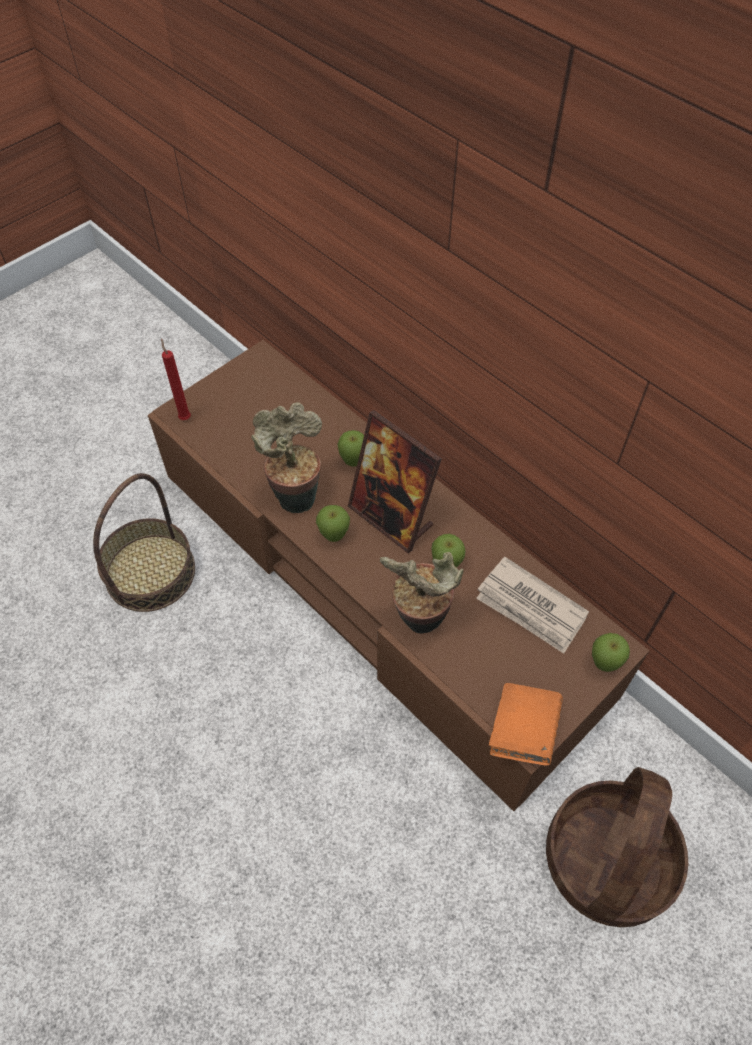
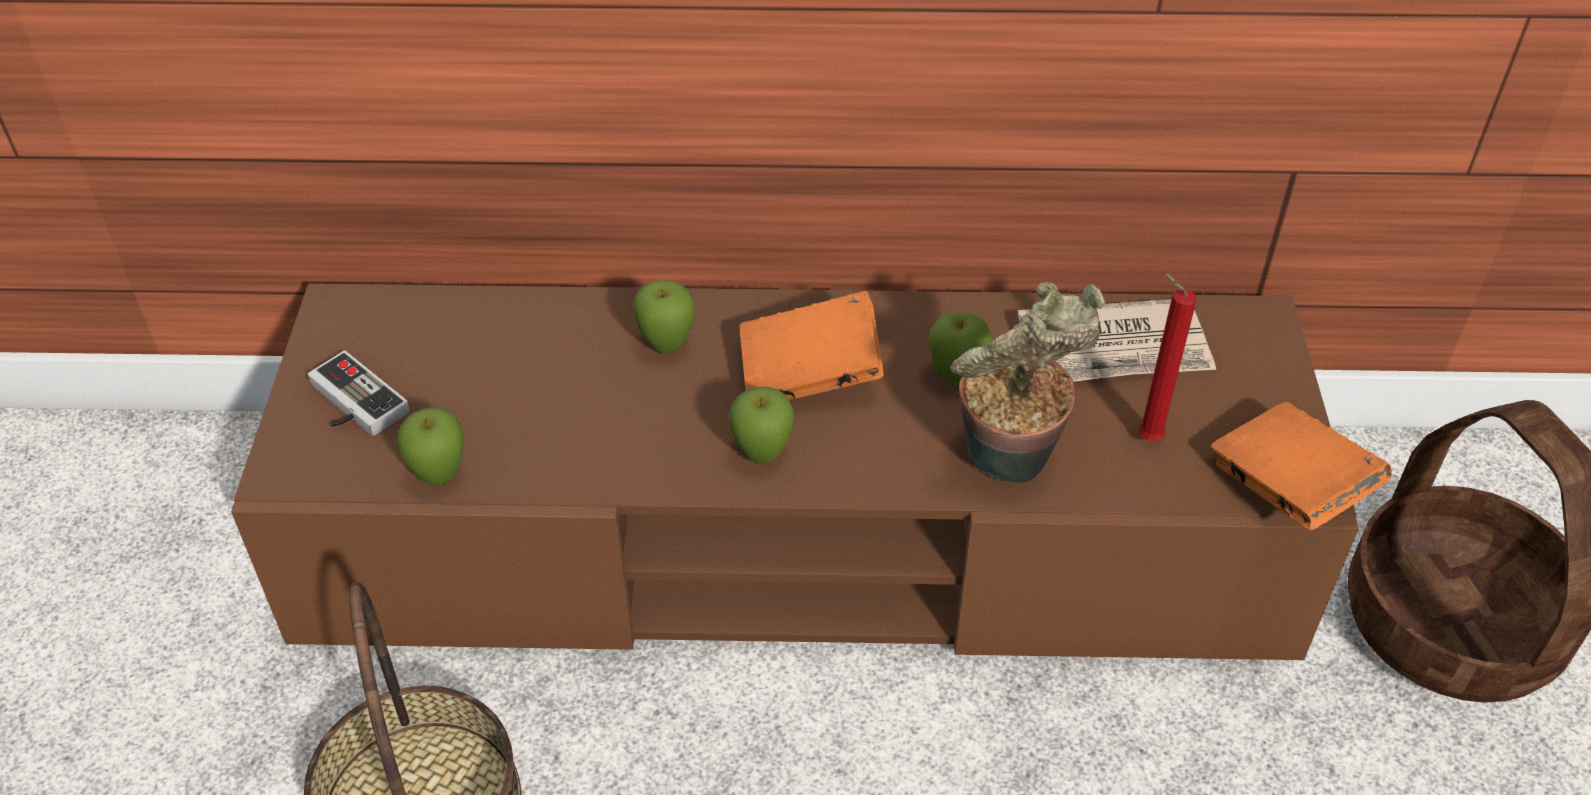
camera: 45 degrees left, 10 degrees down
red candle [161,338,191,420] -> red candle moved to [1138,273,1197,441]
potted plant [251,402,322,513] -> none
picture frame [348,410,442,553] -> orange book [740,291,884,400]
apple [592,633,630,672] -> apple moved to [397,407,463,486]
none -> game controller [308,351,409,436]

